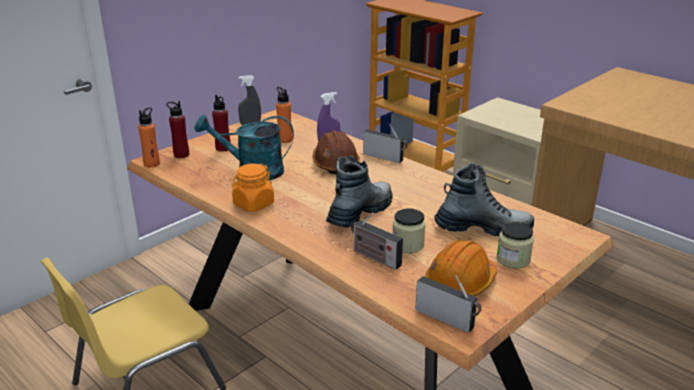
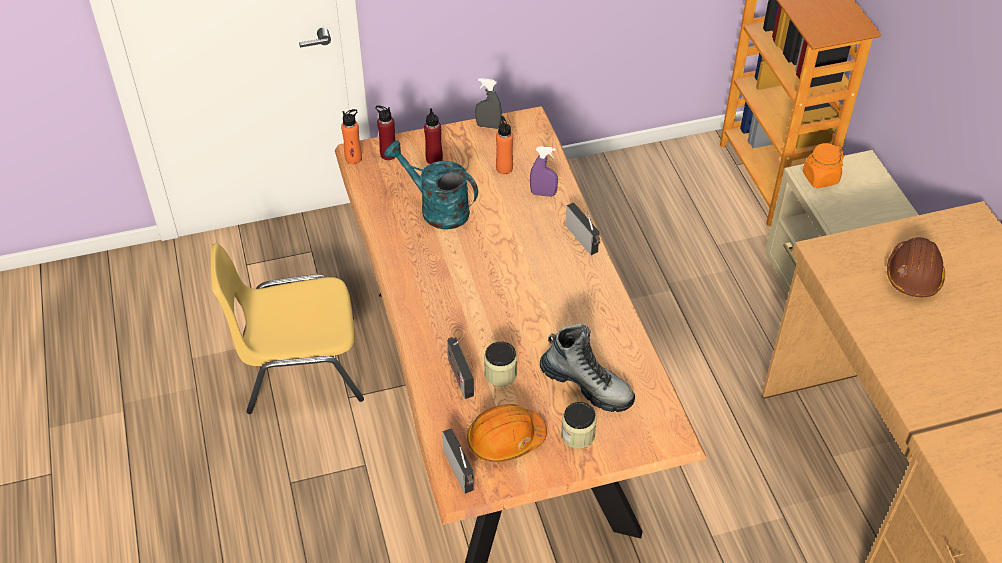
camera: 30 degrees right, 20 degrees up
orange jar [232,164,274,212] -> orange jar moved to [803,143,845,188]
brown hard hat [312,130,360,174] -> brown hard hat moved to [887,237,945,297]
boot [326,156,393,228] -> none

